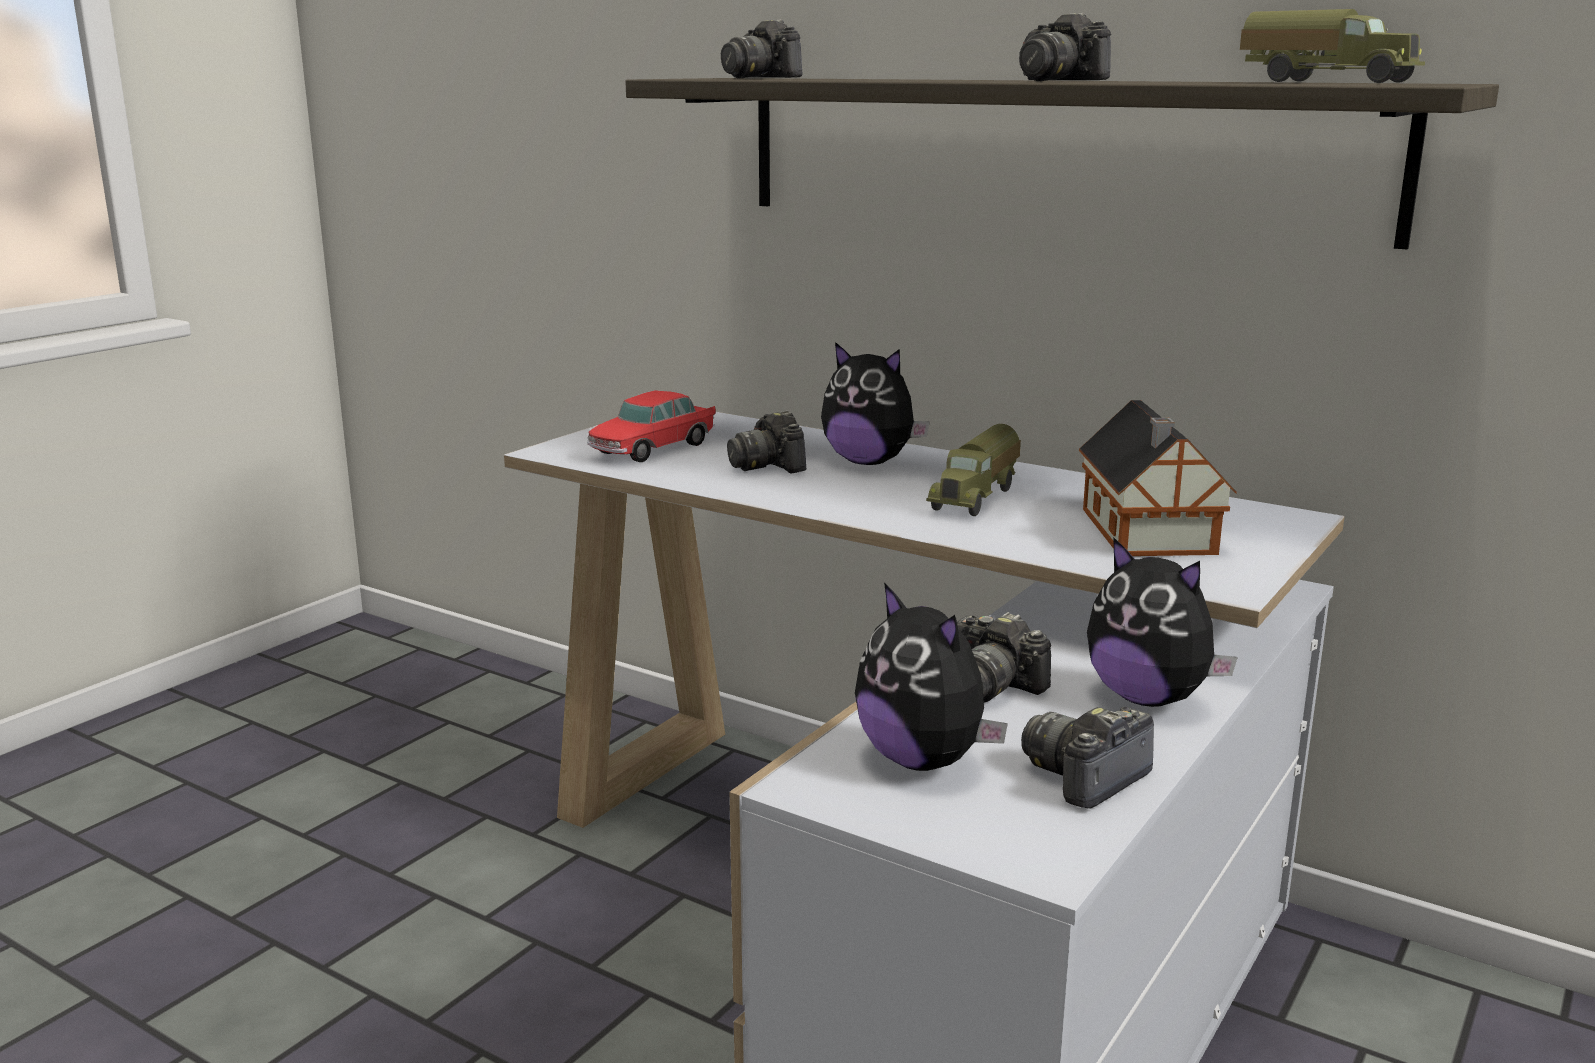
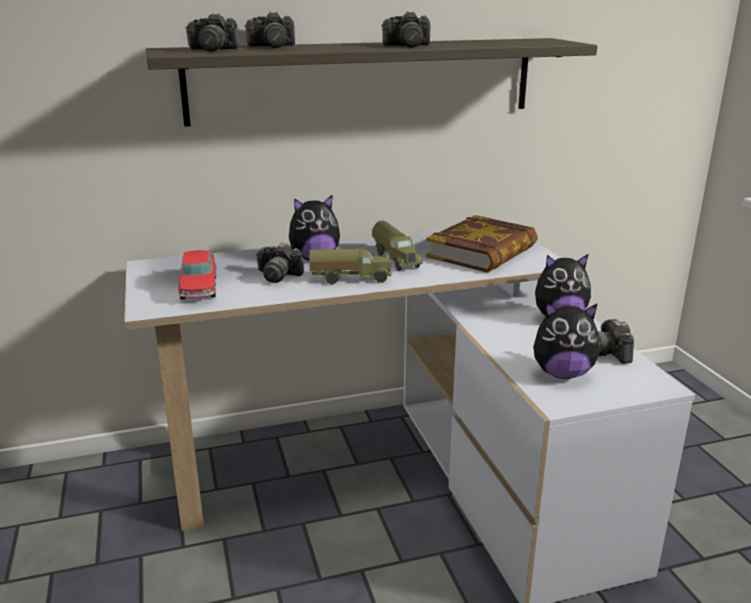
camera: 50 degrees left, 5 degrees up
camera [957,612,1051,702] -> camera moved to [244,11,295,48]
toy house [1079,400,1237,556] -> book [426,215,538,273]
toy truck [1240,9,1425,83] -> toy truck moved to [309,249,391,284]

